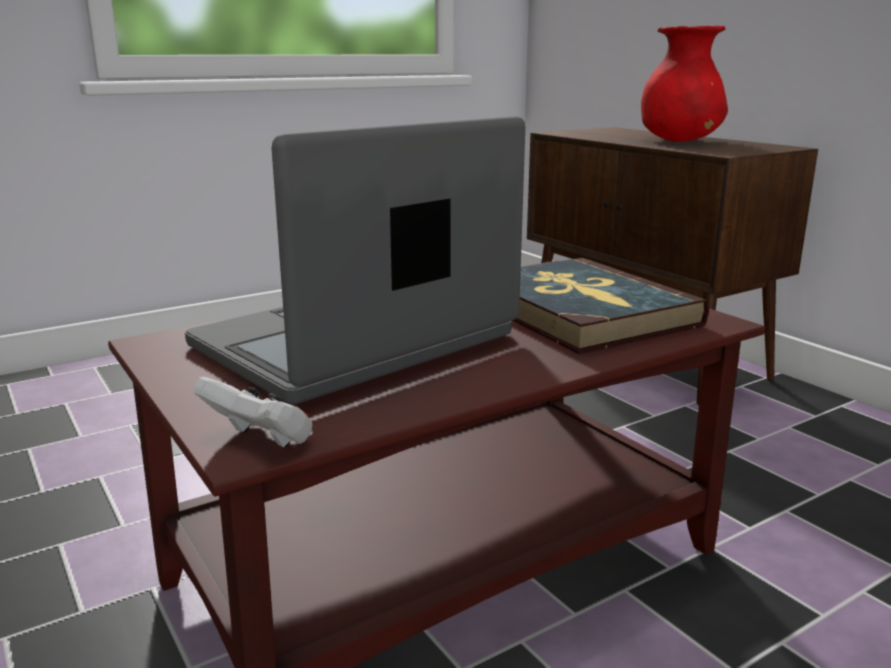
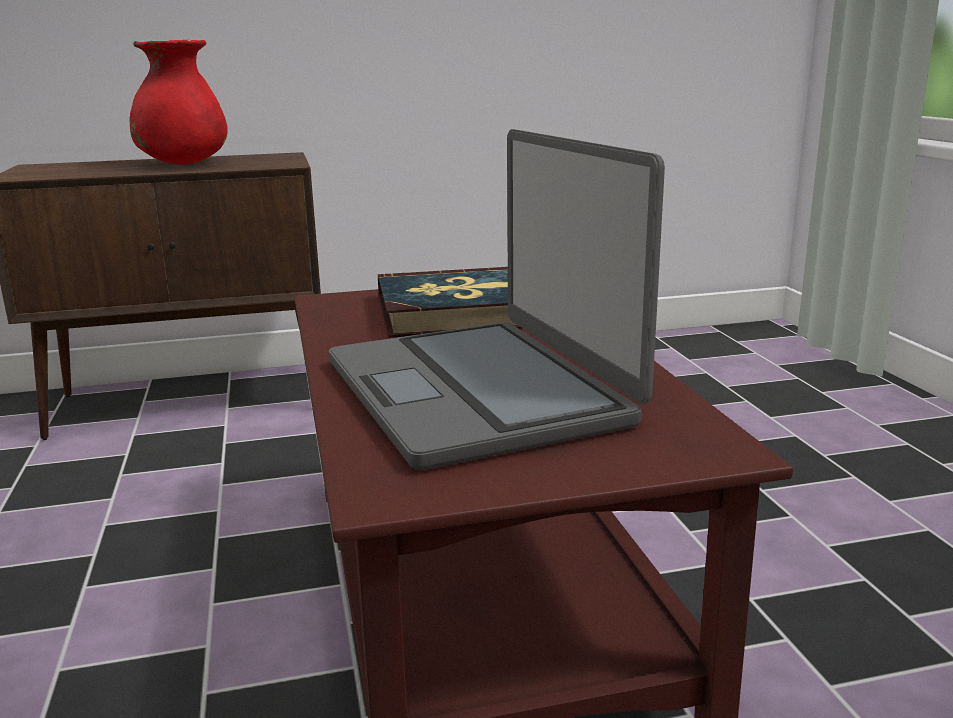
camera: 70 degrees left, 0 degrees up
white game controller [194,376,313,448] -> none

